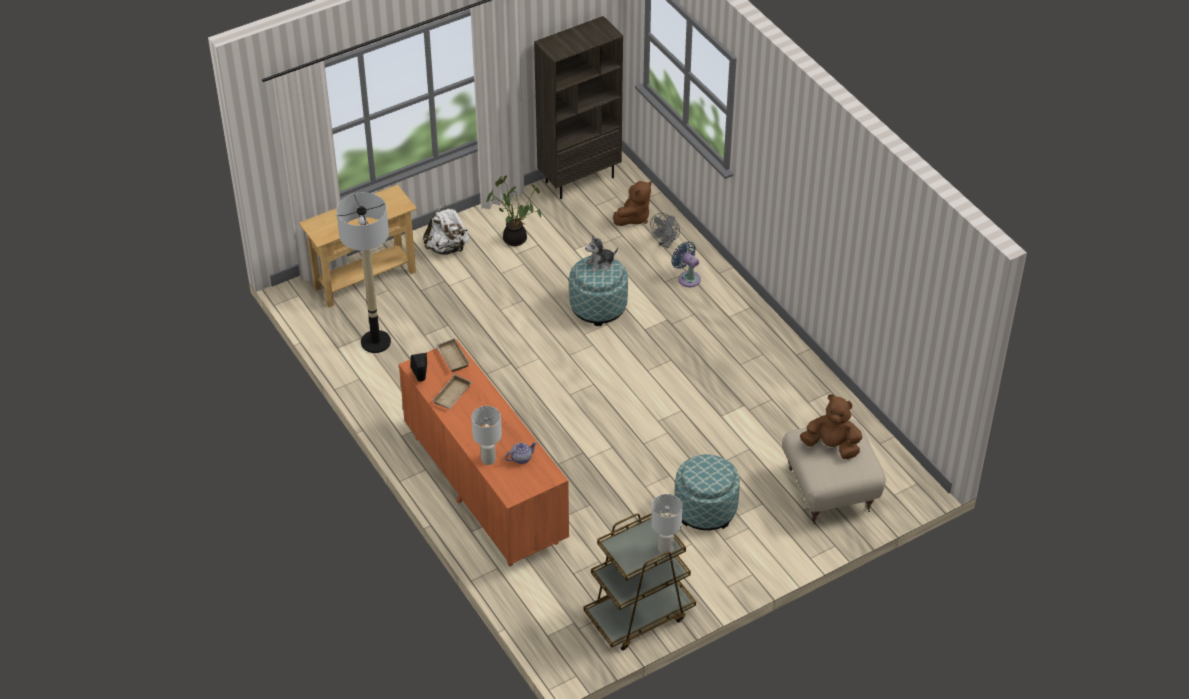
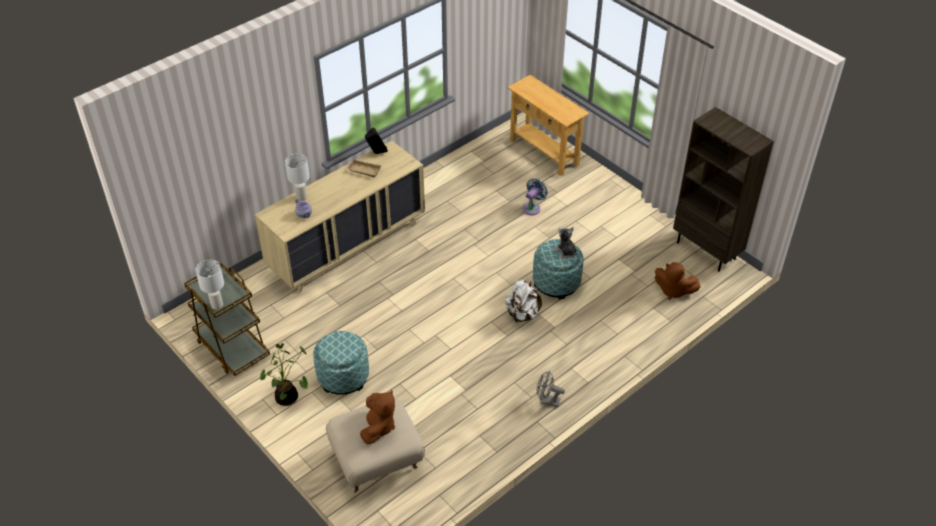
camera: 80 degrees right, 0 degrees up
floor lamp [336,192,391,353] -> none
orange dresser [399,340,569,566] -> beige dresser [254,140,425,293]
white backpack [423,204,469,255] -> white backpack moved to [505,280,542,323]
beige tray [436,338,470,372] -> none
potted plant [486,176,541,246] -> potted plant moved to [260,343,308,406]
grey fan [650,213,680,248] -> grey fan moved to [537,371,565,407]
blue fan [671,241,701,287] -> blue fan moved to [523,178,548,215]

